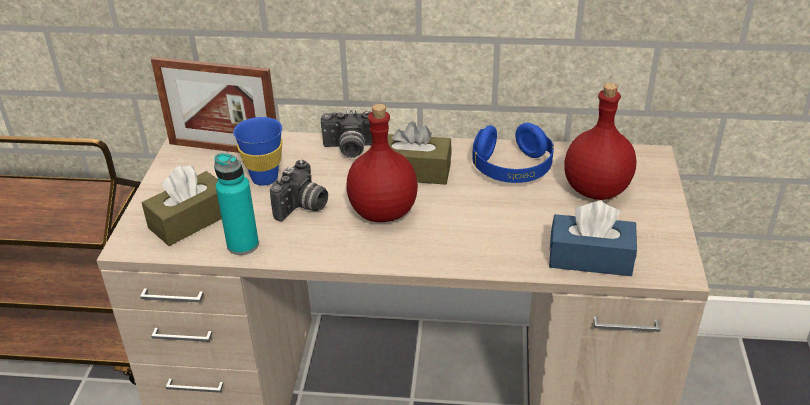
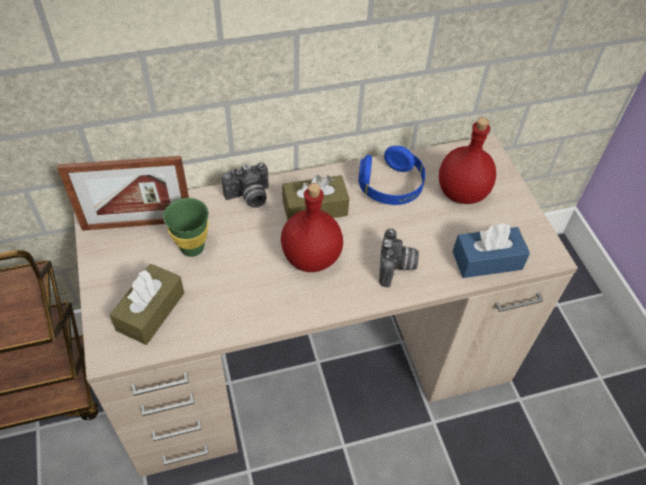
camera: 25 degrees left, 15 degrees up
turquoise bottle [214,153,259,255] -> none
blue cup [233,117,282,186] -> green cup [163,198,209,257]
camera [270,160,328,221] -> camera moved to [379,228,419,287]

